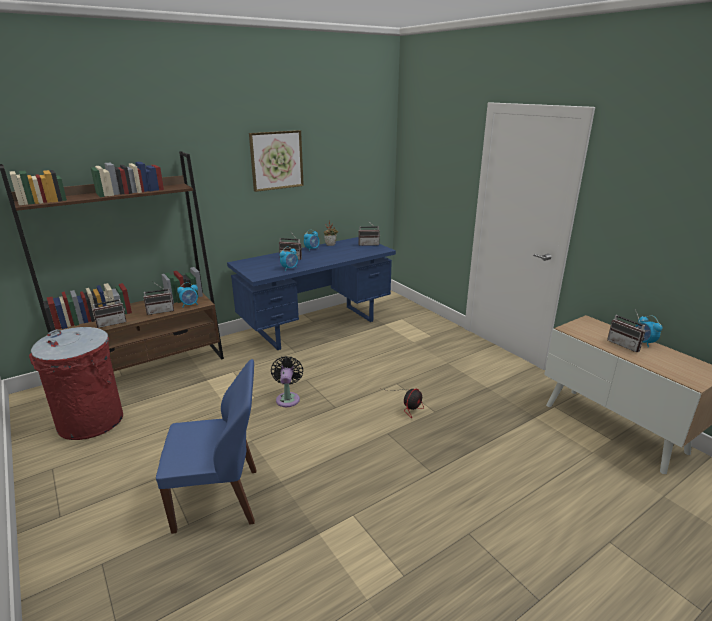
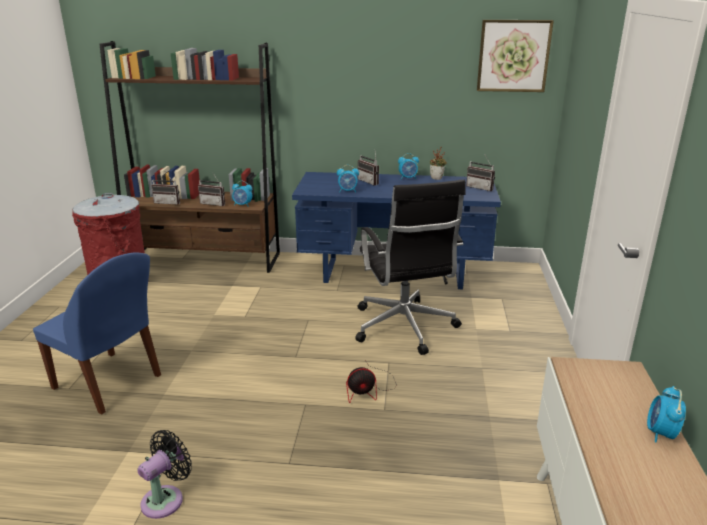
camera: 40 degrees right, 0 degrees up
picture [249,130,304,192] -> picture moved to [477,20,554,92]
black fan [271,356,303,407] -> black fan moved to [138,430,192,519]
radio [607,309,646,352] -> none
none -> black office chair [355,180,466,355]

